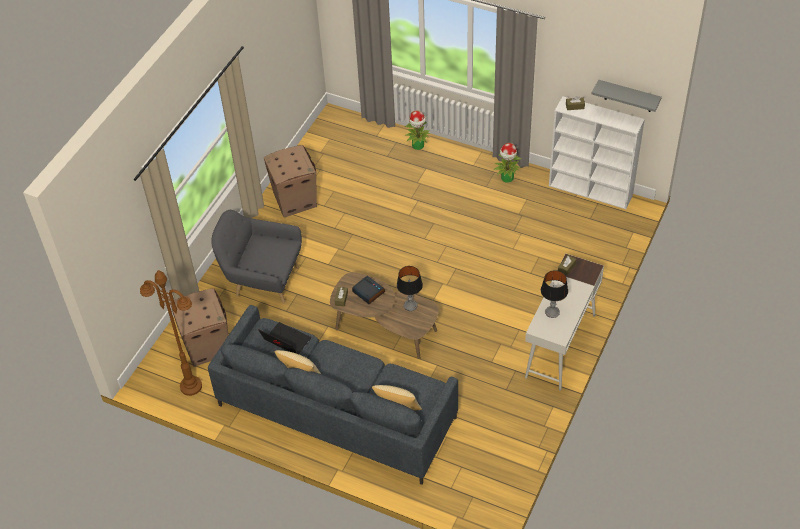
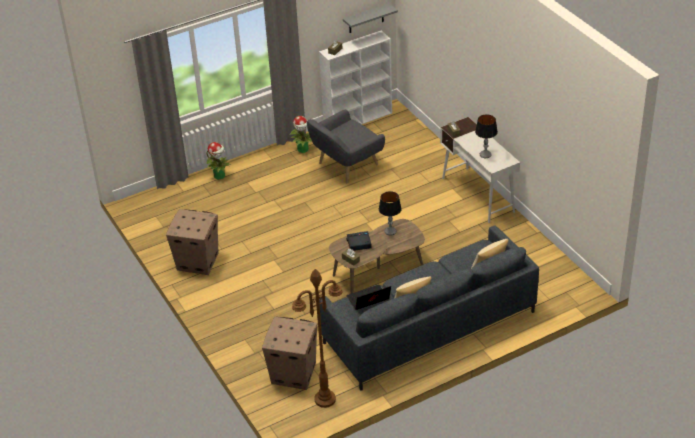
camera: 55 degrees left, 10 degrees down
grey armchair [211,210,302,304] -> grey armchair moved to [307,110,385,183]

